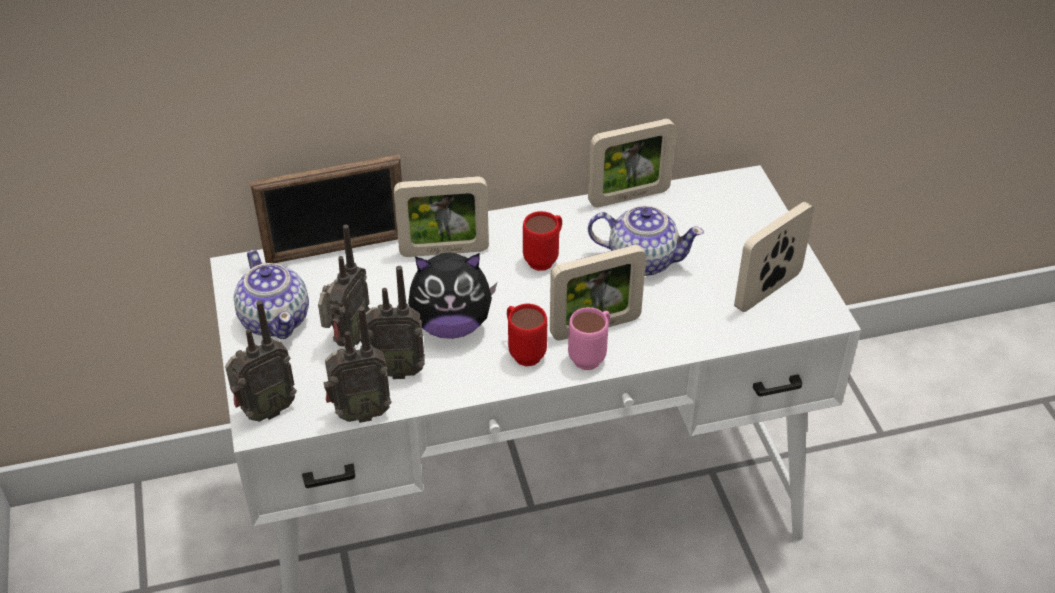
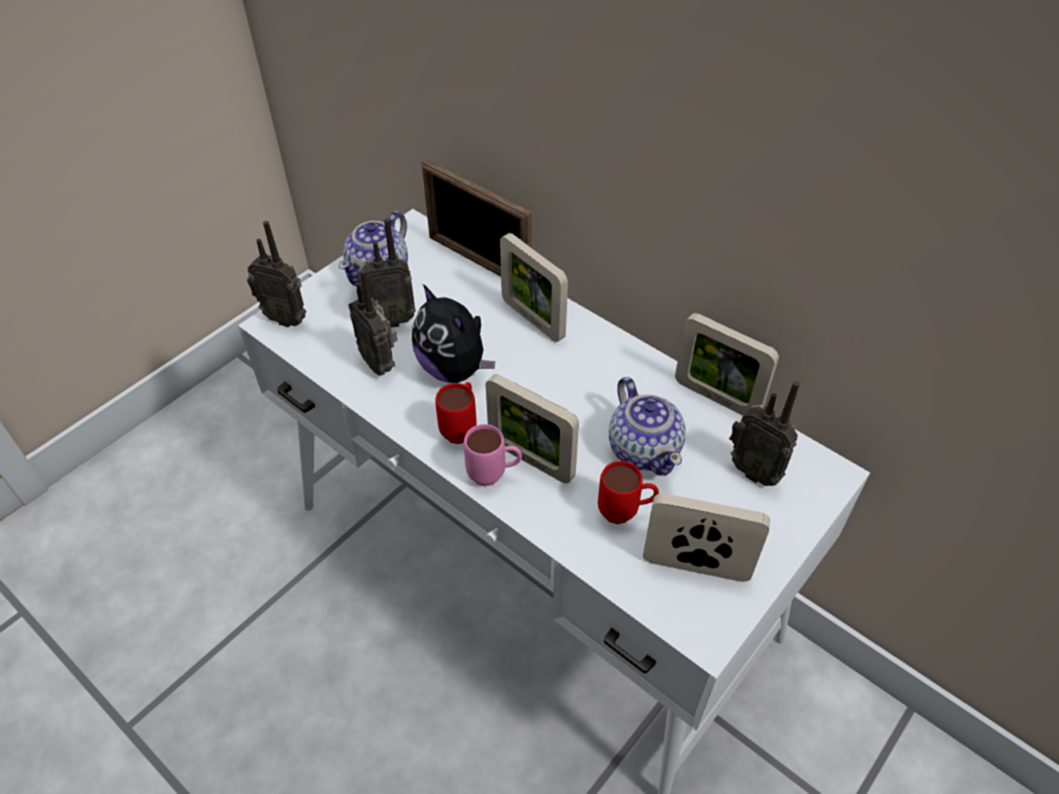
camera: 55 degrees right, 5 degrees up
radio [323,307,391,423] -> radio moved to [729,381,800,486]
red mug [523,211,562,271] -> red mug moved to [598,461,659,524]

